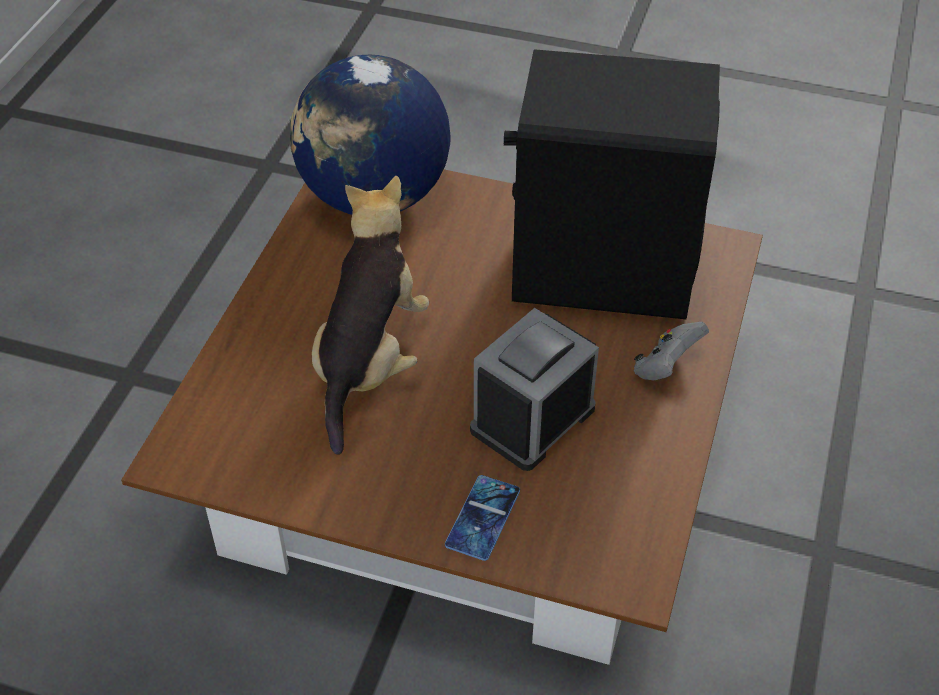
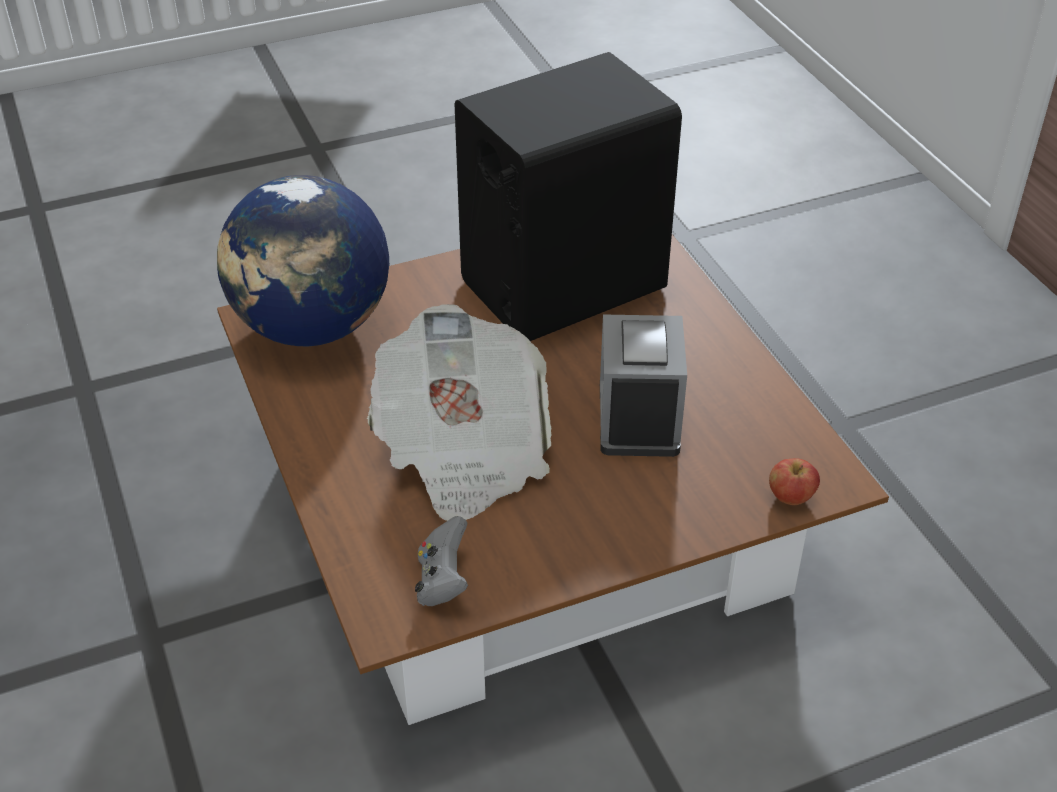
camera: 40 degrees left, 5 degrees down
plush toy [312,176,429,455] -> newspaper [367,304,551,521]
phone [445,475,520,561] -> none
grey game controller [634,322,709,380] -> grey game controller moved to [415,516,468,606]
none -> apple [769,458,820,505]

